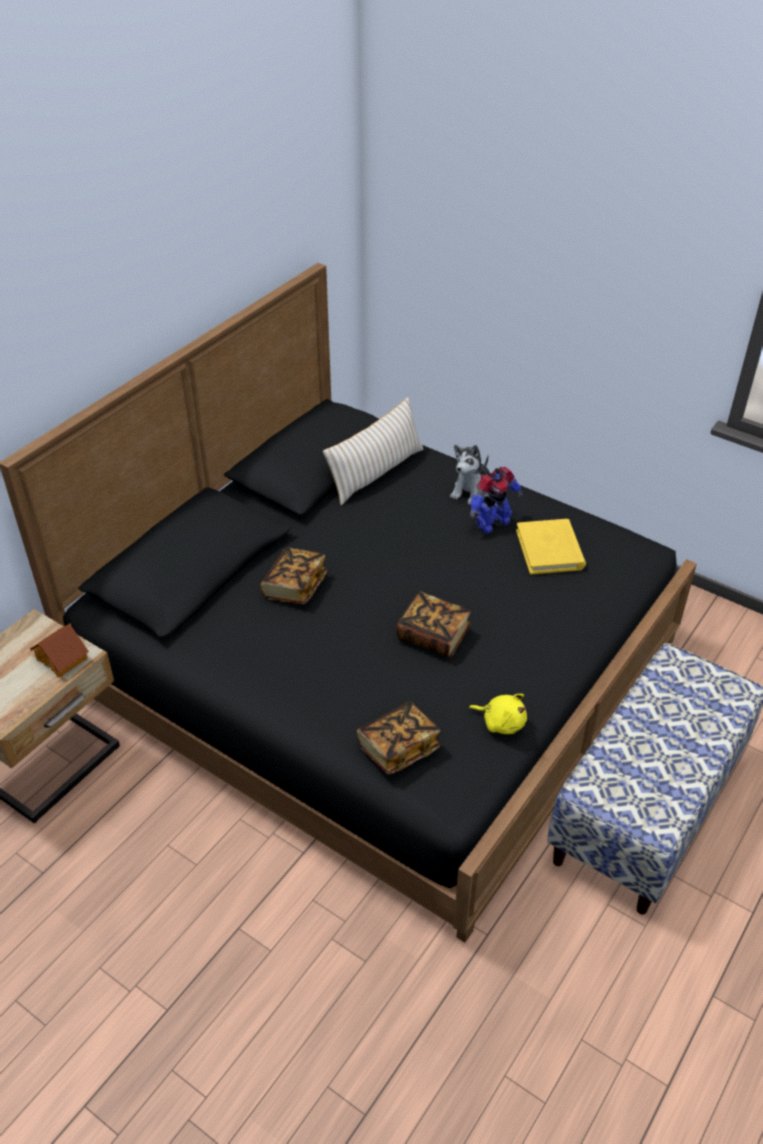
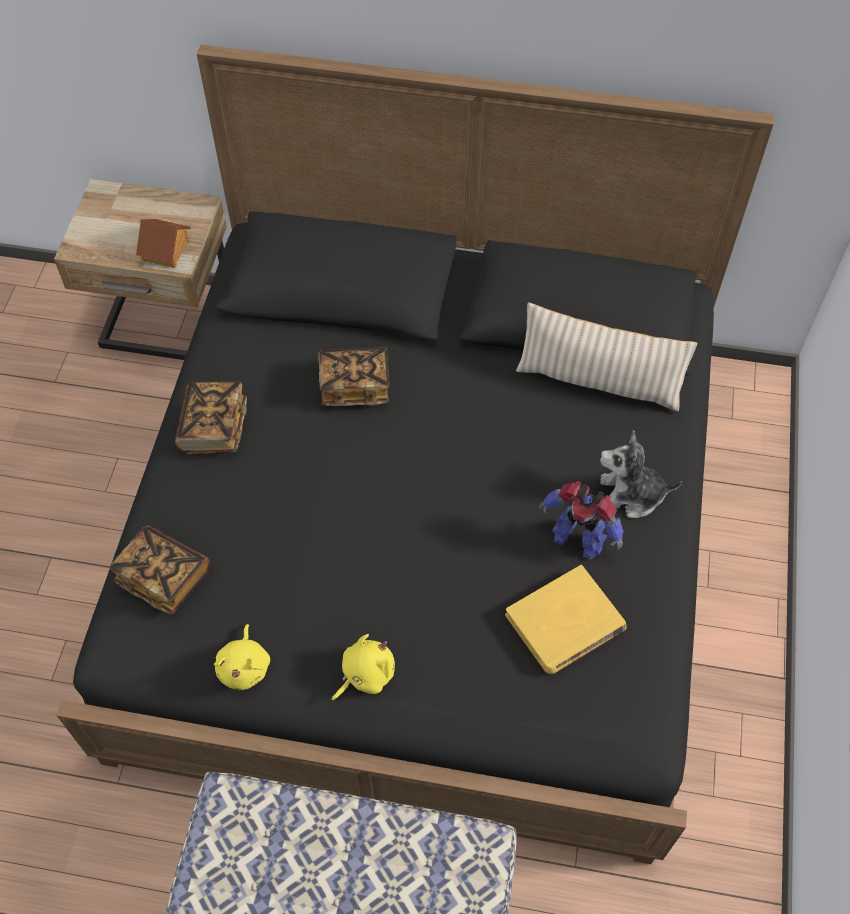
camera: 65 degrees right, 15 degrees up
book [396,591,471,658] -> book moved to [175,381,247,454]
none -> yellow plush toy [332,634,395,701]

